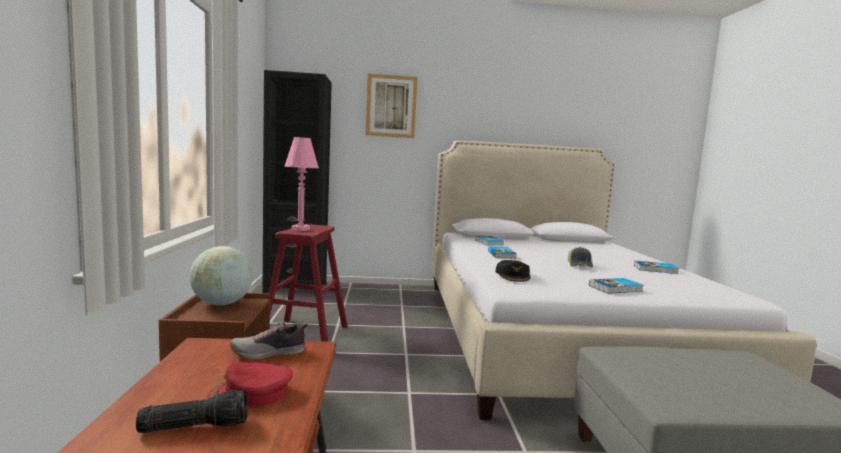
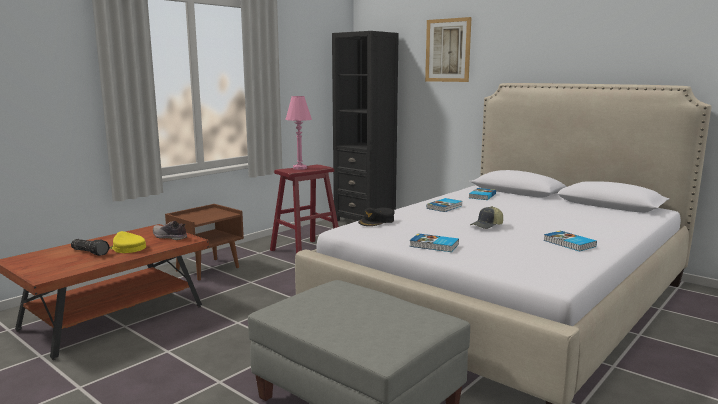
camera: 45 degrees right, 5 degrees up
globe [189,246,253,305] -> none
red cap [207,362,293,406] -> yellow cap [109,231,146,253]

